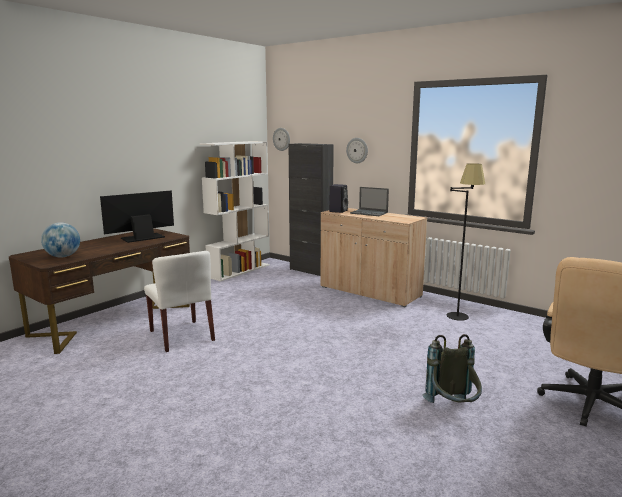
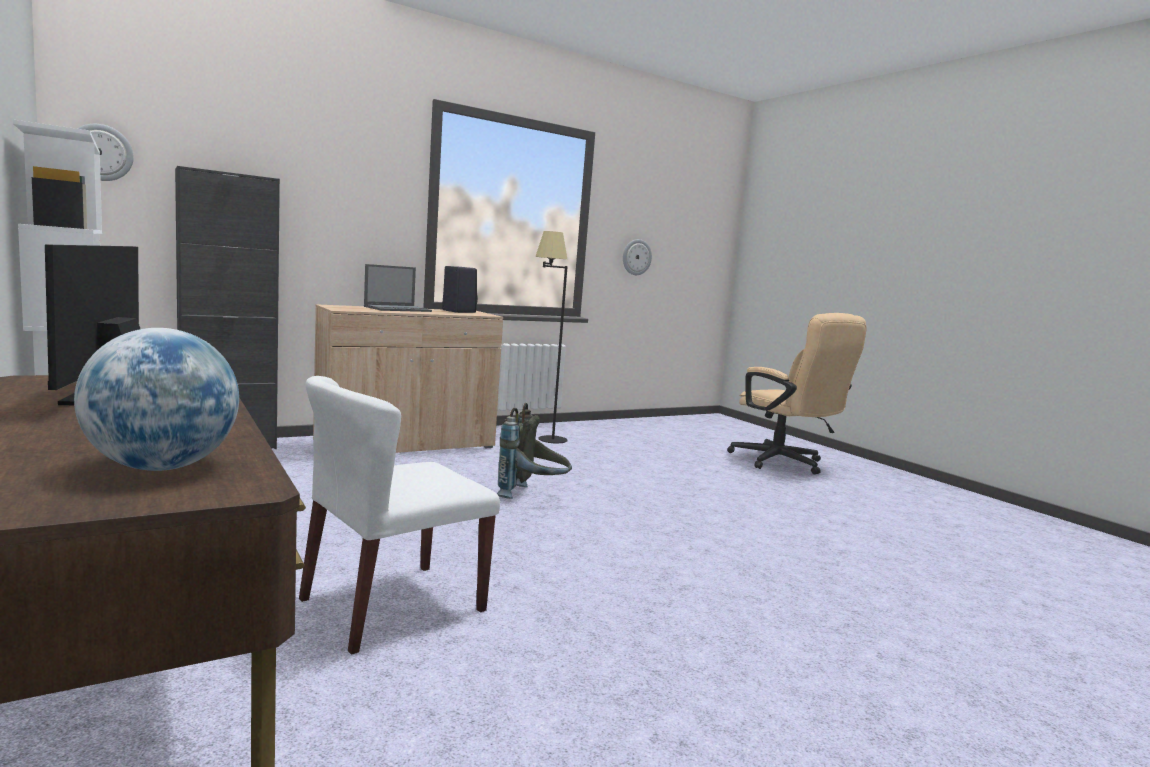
camera: 70 degrees left, 5 degrees down
white chair [144,251,215,352] -> white chair turned 150 degrees clockwise [299,376,500,655]
black speaker [329,184,348,213] -> black speaker moved to [442,266,478,313]
wall clock [346,138,368,163] -> wall clock moved to [623,239,652,275]
grey backpack [423,334,482,403] -> grey backpack moved to [497,403,572,499]

